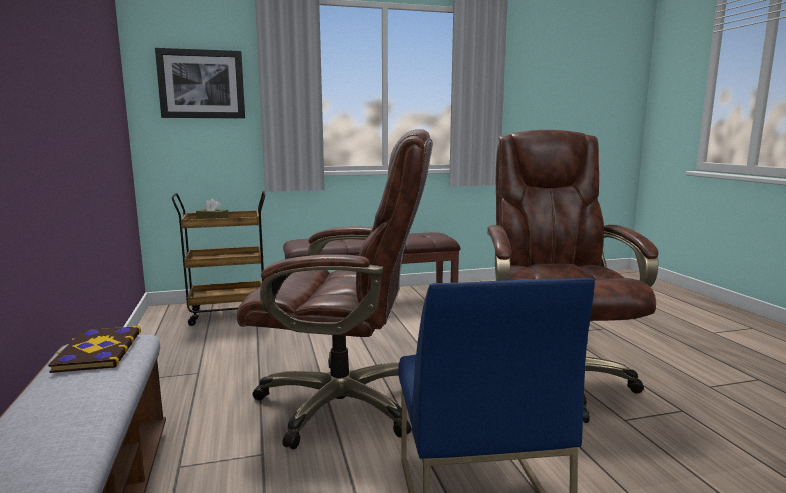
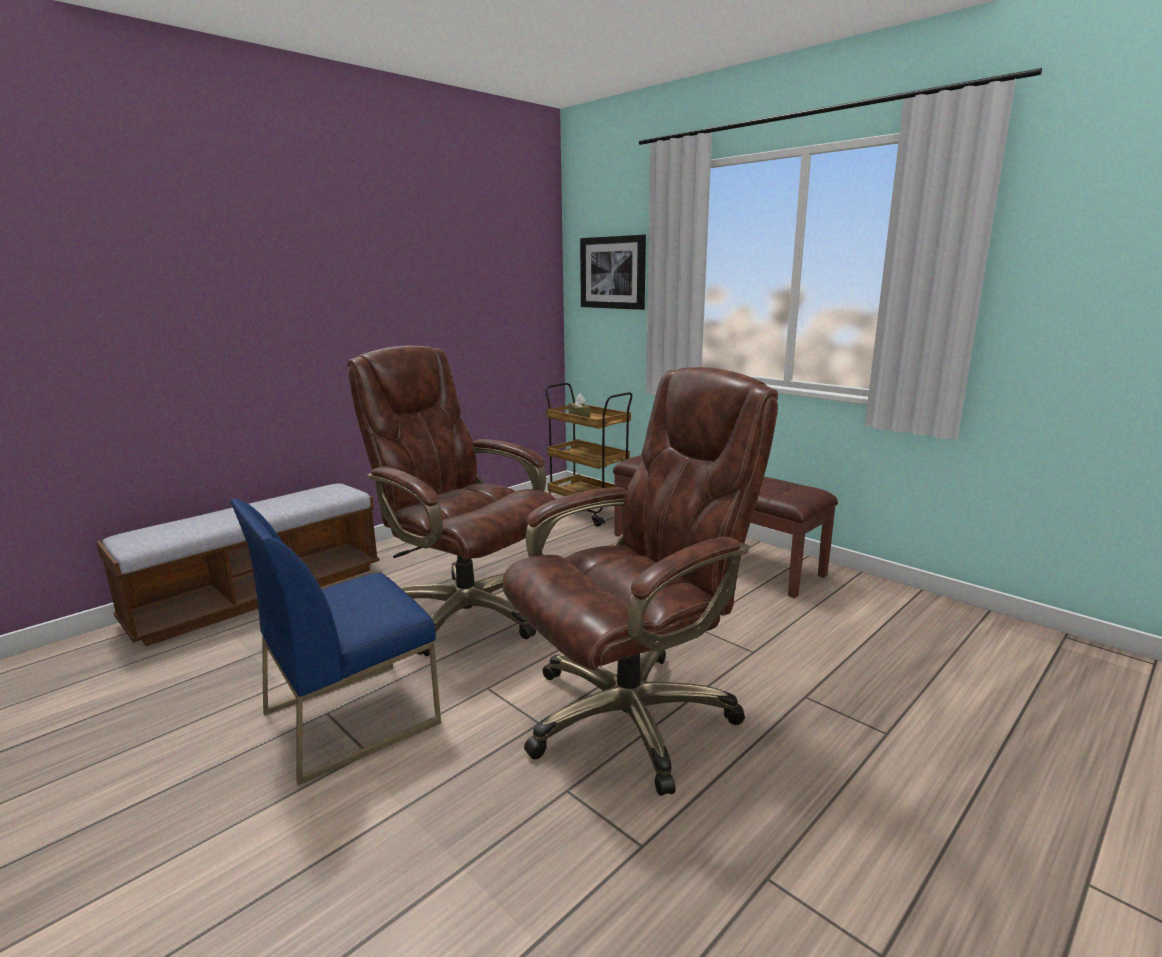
camera: 60 degrees right, 5 degrees up
book [48,326,141,373] -> none
brown office chair [237,129,433,450] -> brown office chair turned 150 degrees clockwise [347,346,555,656]

